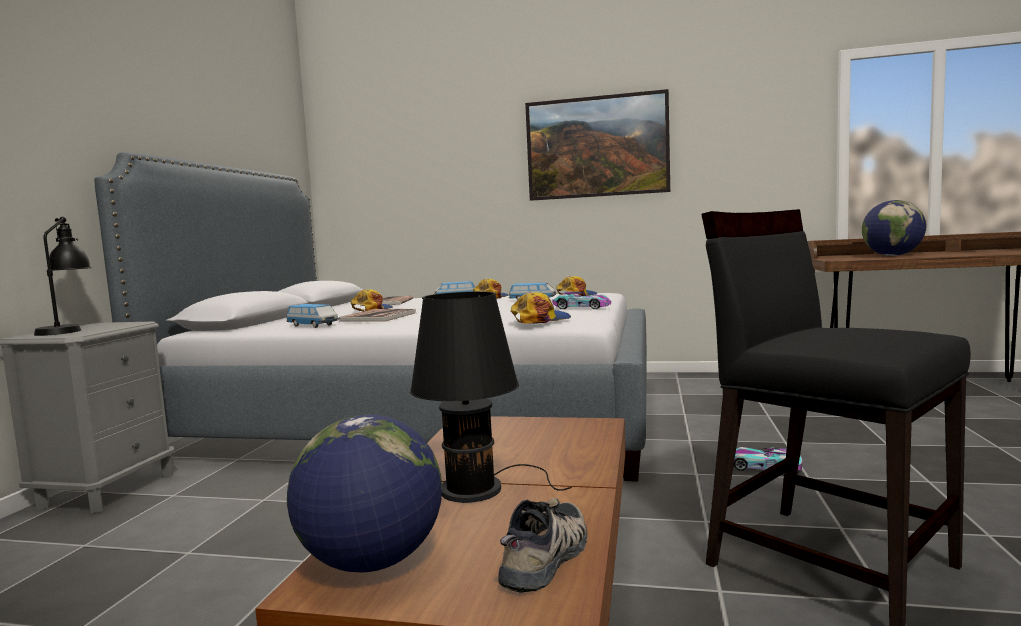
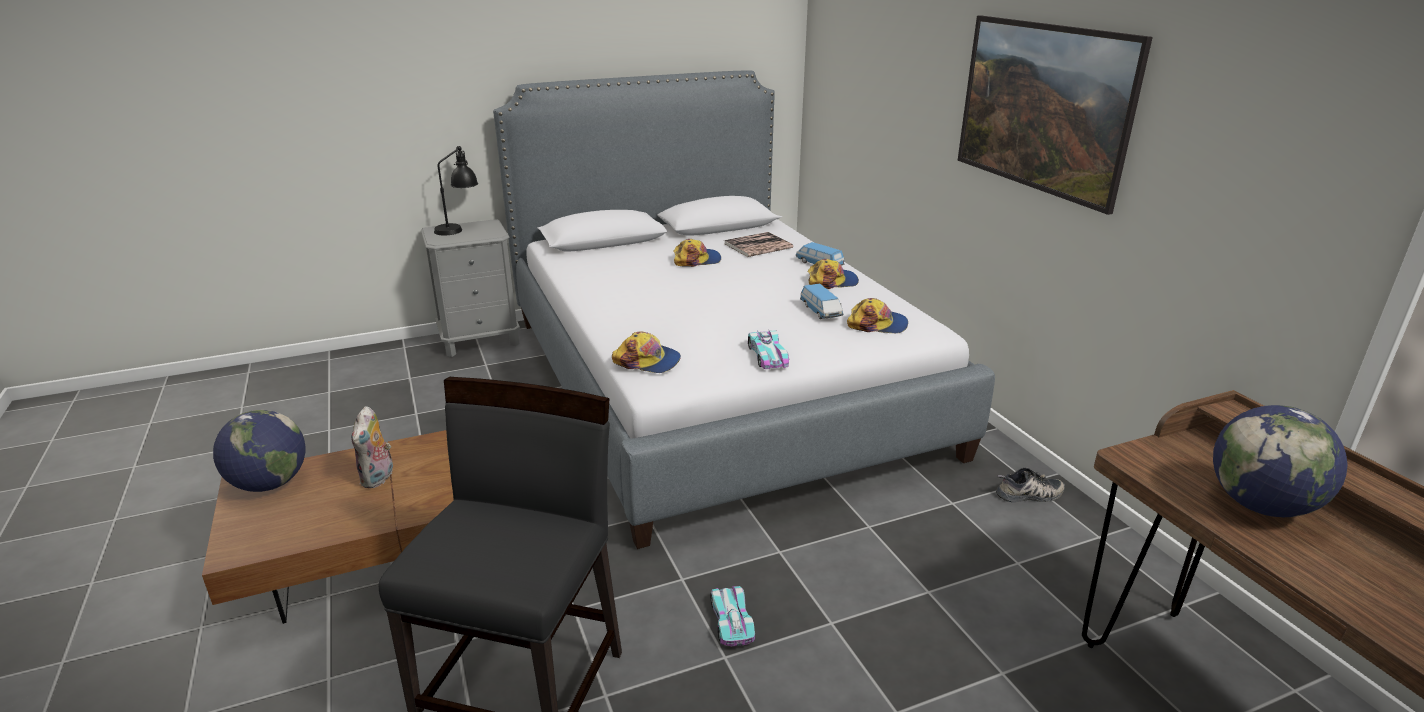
camera: 55 degrees right, 20 degrees up
toy car [287,304,339,328] -> none
book [338,309,416,322] -> none
black table lamp [410,291,572,503] -> plush toy [351,406,395,488]
shoe [498,498,588,593] -> shoe moved to [996,467,1065,502]

